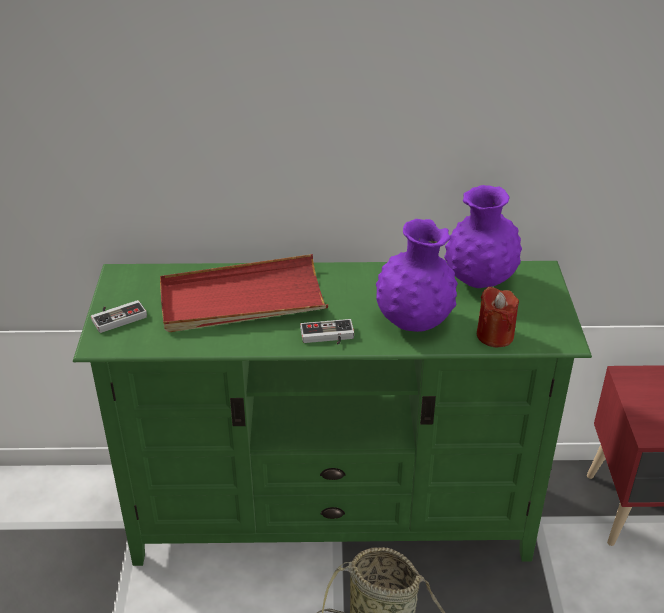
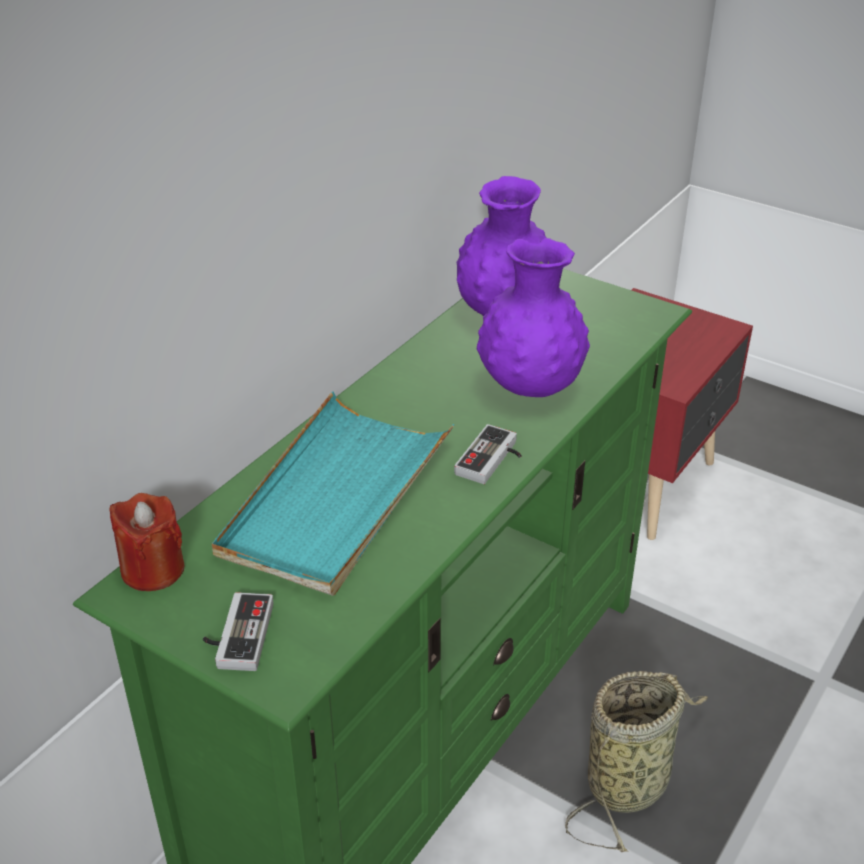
camera: 55 degrees left, 0 degrees up
red tray [160,254,328,332] -> turquoise tray [212,391,455,596]
red candle [477,287,519,347] -> red candle moved to [110,493,184,591]

